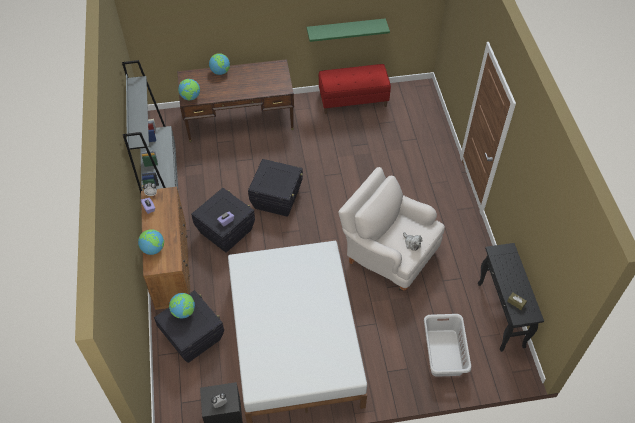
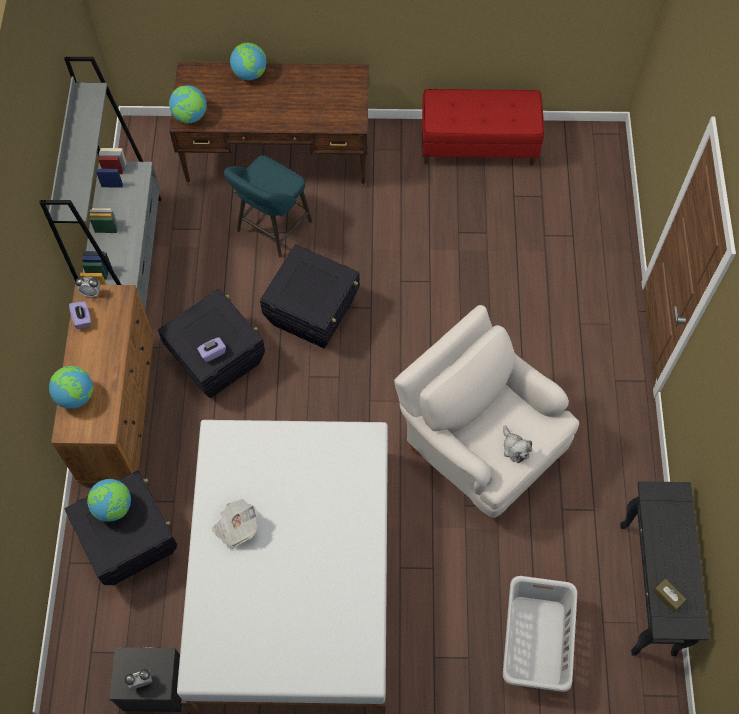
camera: 10 degrees right, 10 degrees up
green shelf [307,18,390,42] -> none
none -> newspaper [212,499,258,548]
none -> turquoise stool [224,155,312,257]

